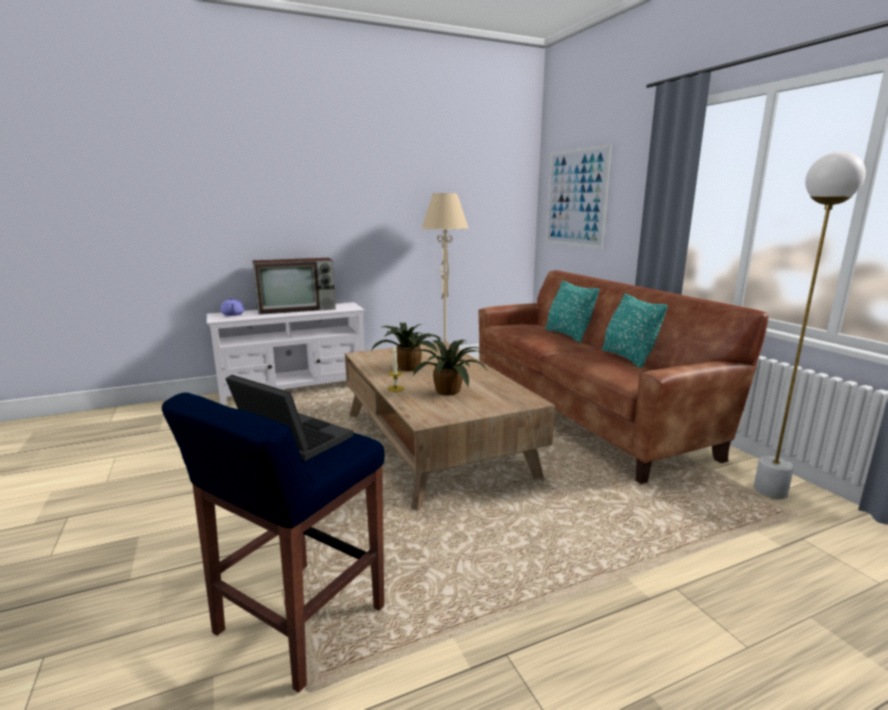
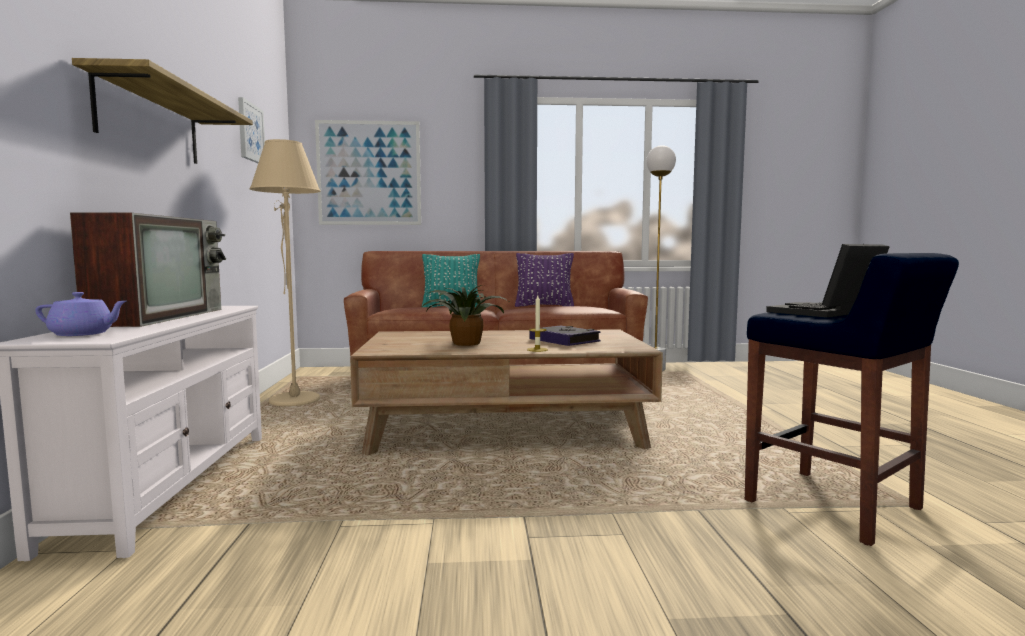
camera: 70 degrees left, 10 degrees down
potted plant [412,340,487,395] -> book [530,326,601,346]
turquoise pillow [602,294,668,368] -> purple pillow [515,253,574,307]
none -> shelf [72,58,253,164]
none -> picture [238,97,265,163]

